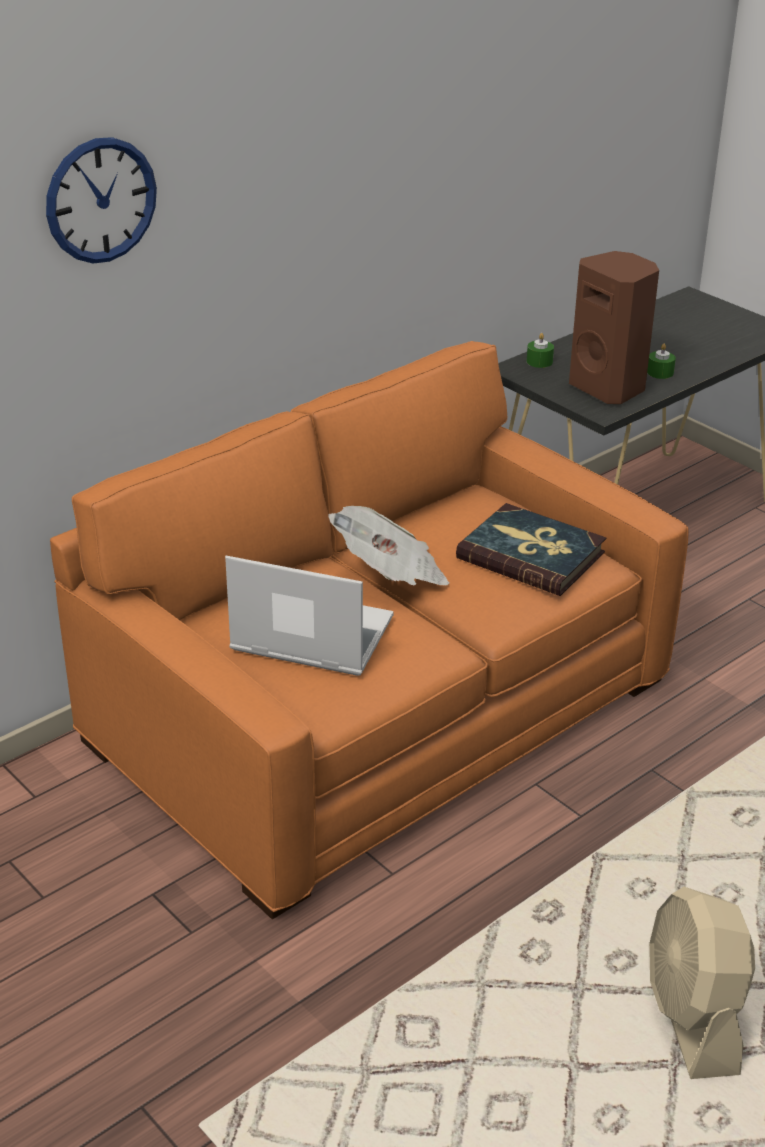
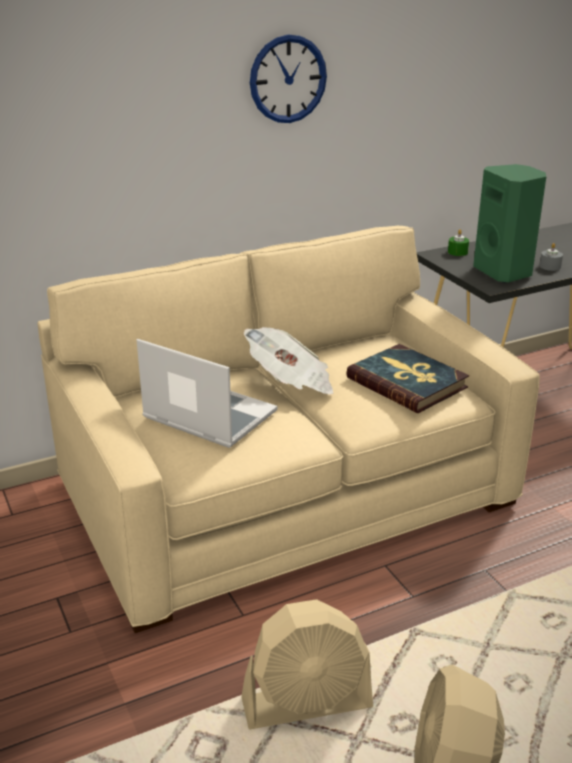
camera: 15 degrees right, 5 degrees down
wall clock [46,137,157,264] -> wall clock moved to [250,34,327,123]
orange sofa [50,341,689,919] -> beige sofa [38,225,540,633]
brown speaker [569,251,659,404] -> green speaker [473,164,546,283]
green candle [647,344,676,379] -> grey candle [540,243,563,271]
none -> beige fan [241,599,373,730]

